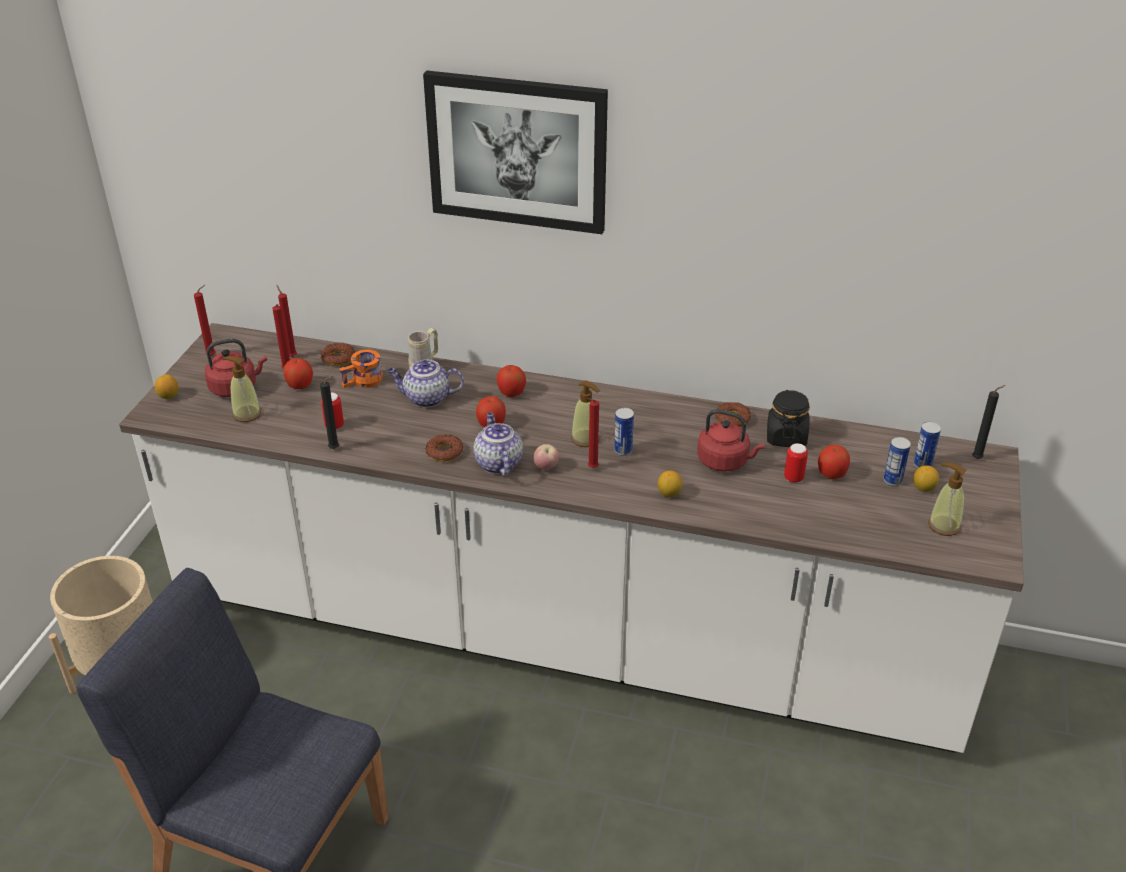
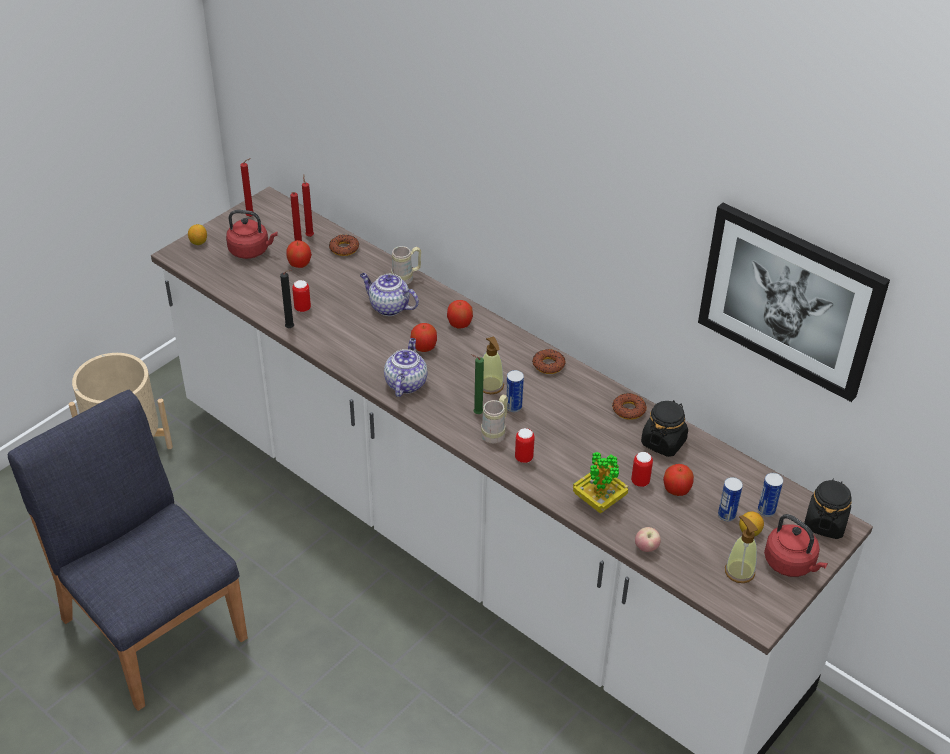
camera: 25 degrees right, 5 degrees up
soap dispenser [222,356,261,422] -> none
orange mug [339,350,383,388] -> none
picture [423,71,608,234] -> picture moved to [698,203,890,402]
donut [426,434,463,462] -> donut moved to [533,349,566,374]
apple [533,444,559,470] -> apple moved to [635,527,661,552]
red candle [586,398,599,468] -> green candle [471,354,484,414]
lemon [658,470,682,497] -> can [515,428,535,463]
red kettle [697,409,765,472] -> red kettle moved to [764,514,828,577]
black candle [972,385,1006,459] -> black jar [804,479,852,539]
none -> beige mug [481,395,508,443]
none -> potted plant [573,452,628,514]

